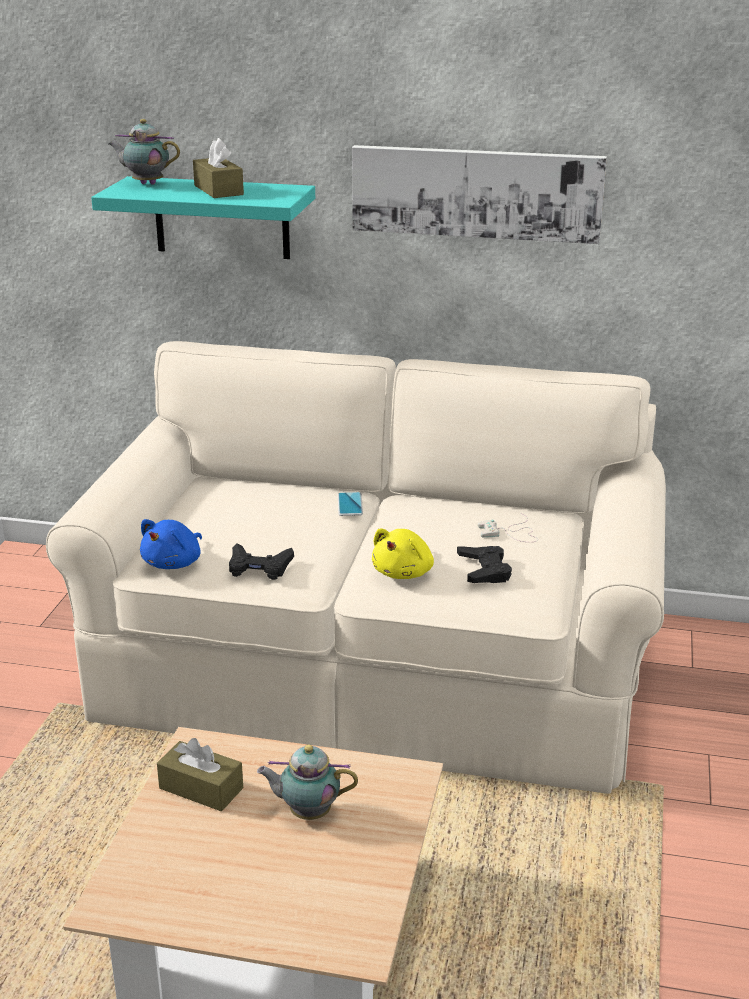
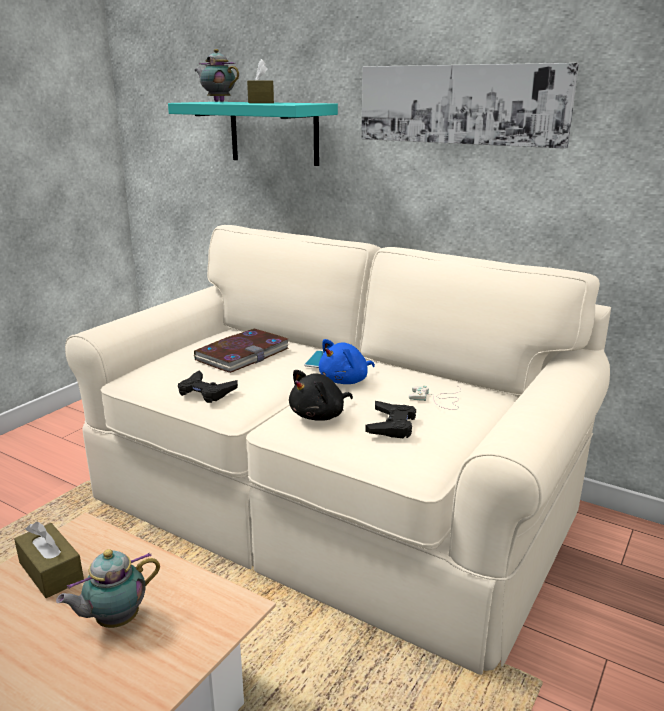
camera: 20 degrees right, 5 degrees down
blue plush toy [140,519,202,569] -> blue plush toy moved to [319,339,375,384]
teapot [257,745,358,820] -> teapot turned 60 degrees counterclockwise [56,549,160,628]
yellow plush toy [372,528,434,579] -> black plush toy [289,370,353,421]
none -> book [194,328,289,373]

